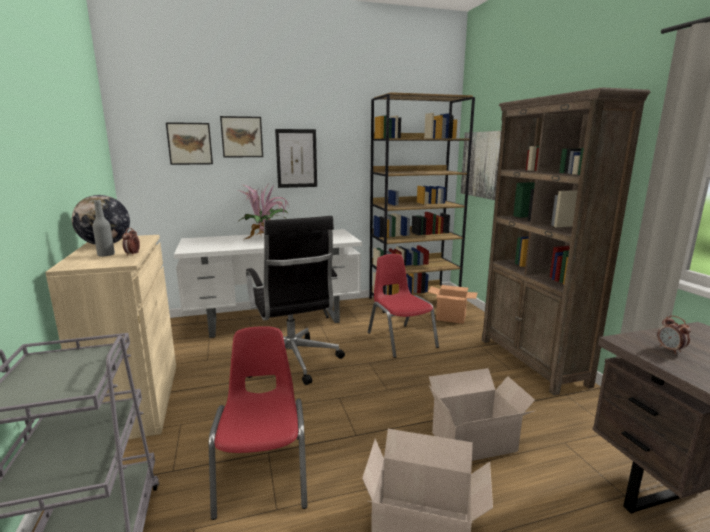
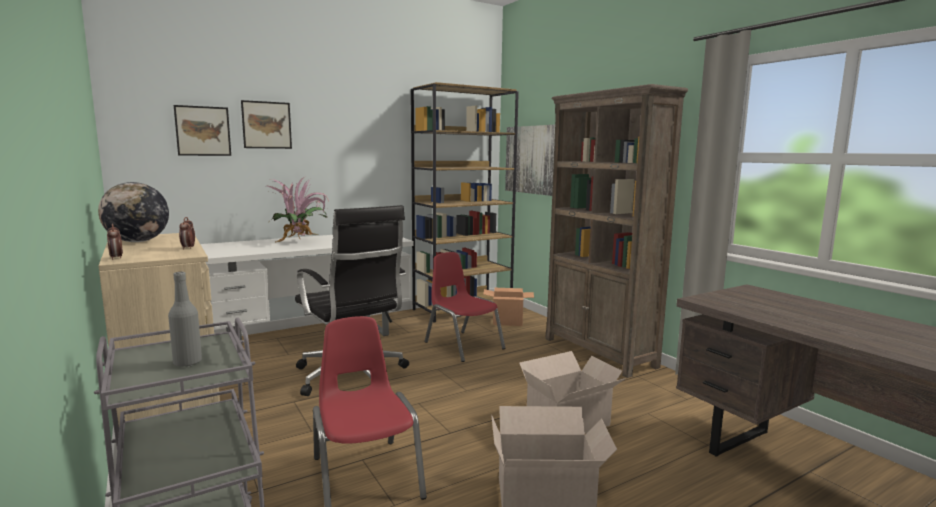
camera: 15 degrees left, 5 degrees down
grey bottle [92,200,115,257] -> grey bottle moved to [168,272,202,367]
picture [275,129,317,188] -> none
alarm clock [657,316,691,354] -> alarm clock moved to [107,223,123,260]

